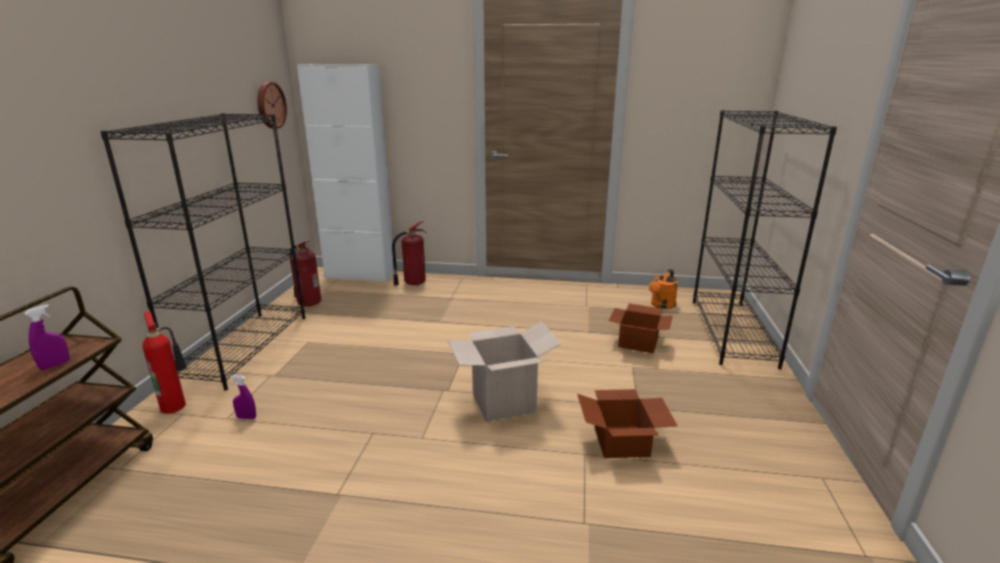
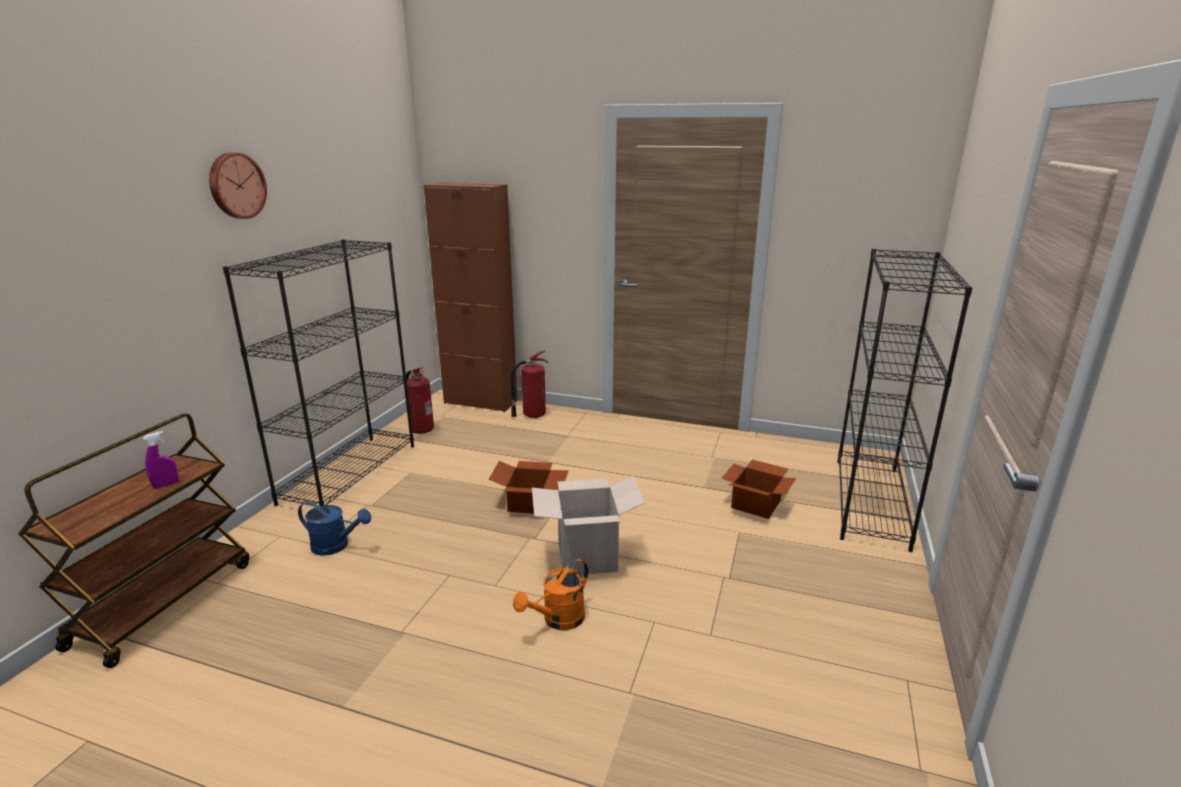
camera: 10 degrees right, 0 degrees up
fire extinguisher [142,311,187,414] -> none
purple spray bottle [230,375,256,419] -> blue watering can [298,502,371,556]
wall clock [257,82,287,129] -> wall clock moved to [209,152,267,219]
white cabinet [297,64,394,282] -> brown cabinet [424,183,517,412]
cardboard box [577,389,678,458] -> cardboard box moved to [489,461,569,514]
orange watering can [649,269,678,309] -> orange watering can moved to [513,559,588,630]

